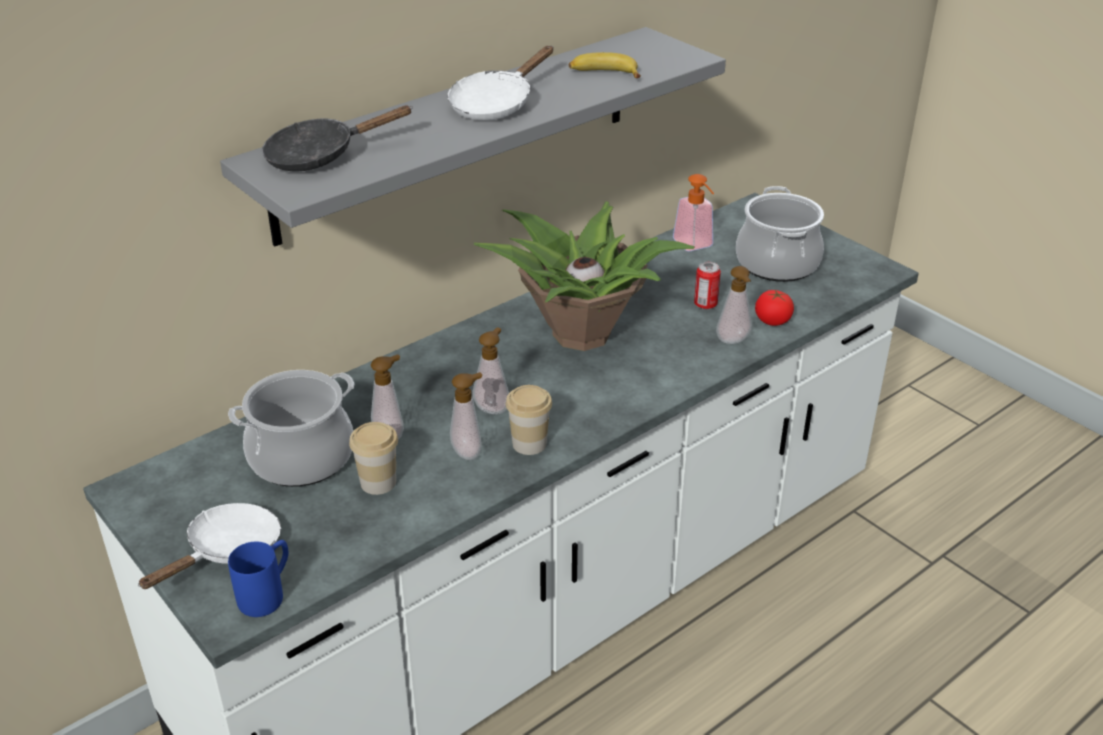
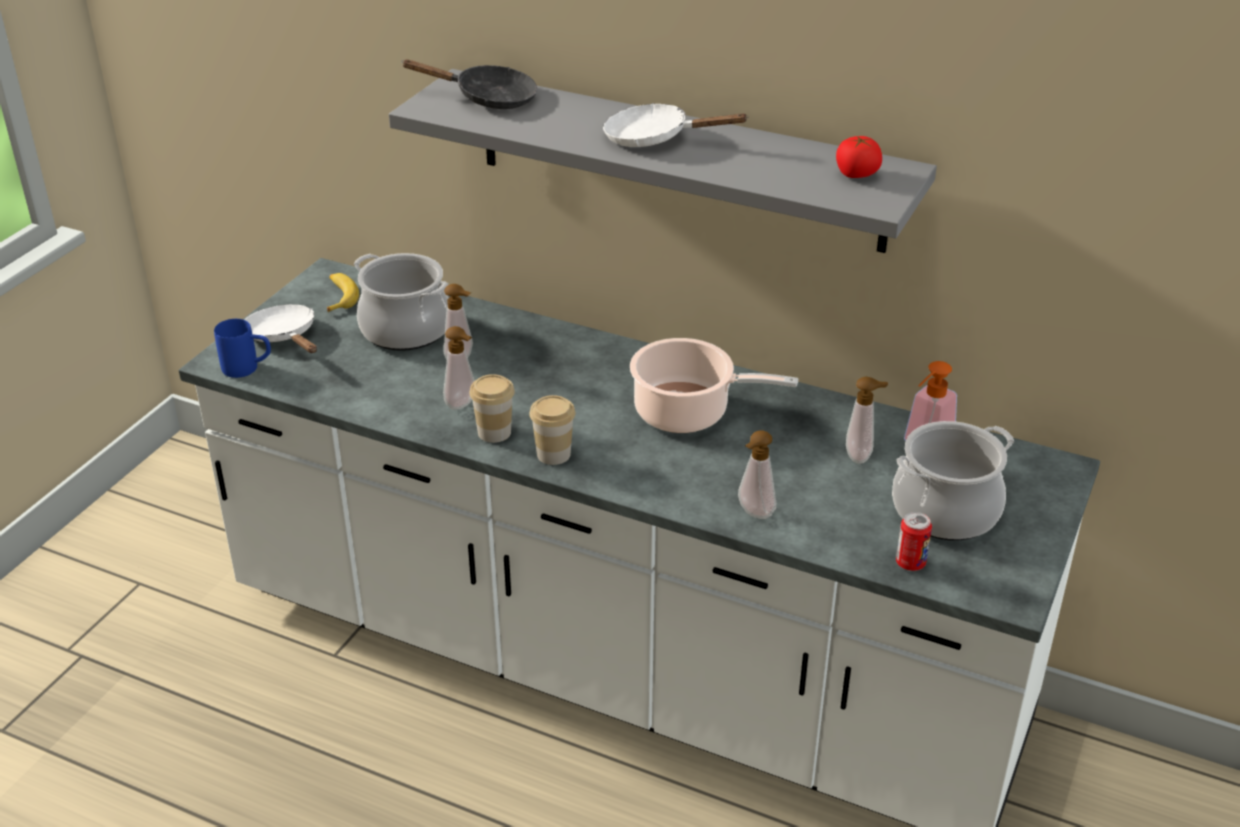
camera: 65 degrees right, 0 degrees up
white frying pan [138,503,281,589] -> white frying pan turned 135 degrees counterclockwise [244,304,317,353]
black frying pan [262,105,413,171] -> black frying pan turned 150 degrees clockwise [401,59,537,109]
cup [349,422,398,495] -> cup moved to [529,395,575,465]
soap dispenser [472,327,509,414] -> soap dispenser moved to [846,377,888,464]
potted plant [474,201,695,351] -> cooking pot [630,338,798,433]
banana [569,52,641,78] -> banana moved to [327,273,359,312]
can [694,262,721,309] -> can moved to [896,512,932,571]
tomato [755,290,794,326] -> tomato moved to [836,136,882,178]

